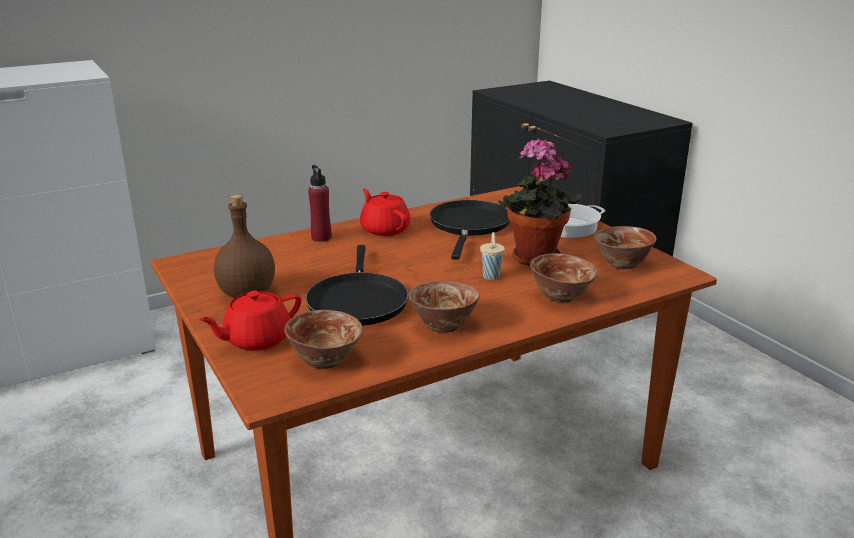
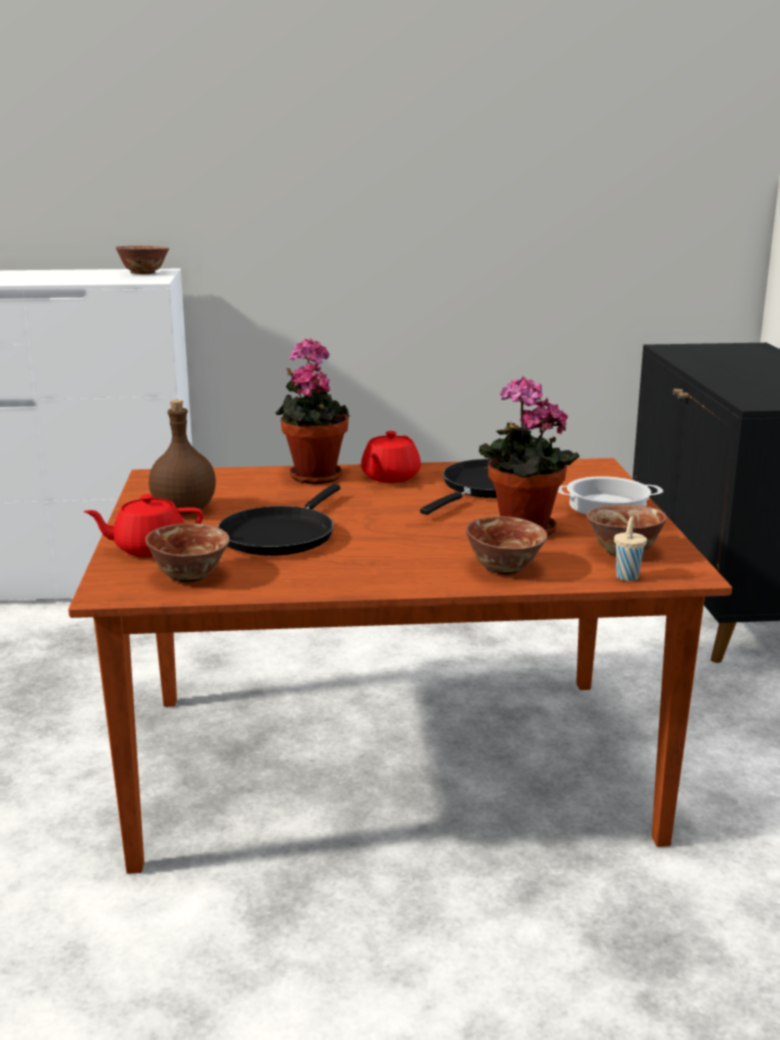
camera: 25 degrees right, 5 degrees down
red bottle [308,165,331,242] -> potted plant [276,339,350,484]
red teapot [360,189,411,236] -> red teapot turned 150 degrees counterclockwise [361,431,421,483]
bowl [408,280,480,332] -> bowl moved to [116,246,169,274]
beige cup [480,232,505,280] -> beige cup moved to [614,517,647,581]

